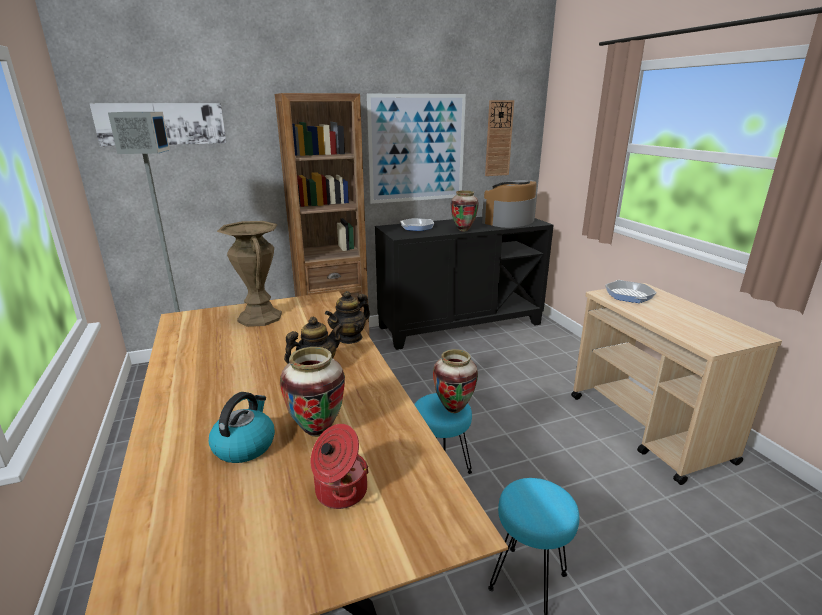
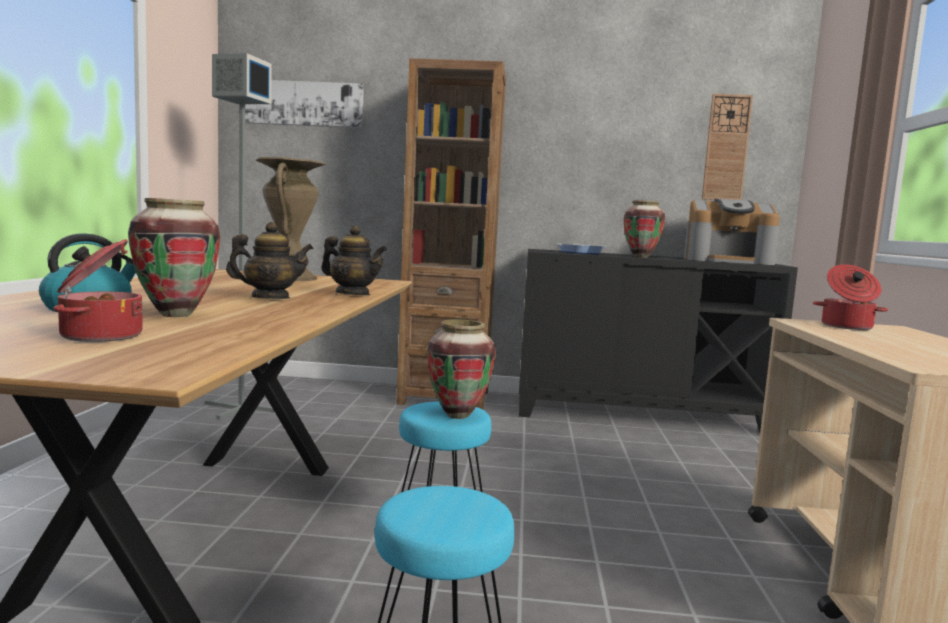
camera: 25 degrees right, 15 degrees down
teapot [325,291,370,344] -> teapot turned 135 degrees counterclockwise [321,225,387,295]
picture [367,94,466,204] -> none
coffee machine [482,180,537,228] -> coffee machine turned 150 degrees counterclockwise [684,199,780,265]
frying pan [605,280,657,303] -> cooking pot [813,264,888,330]

